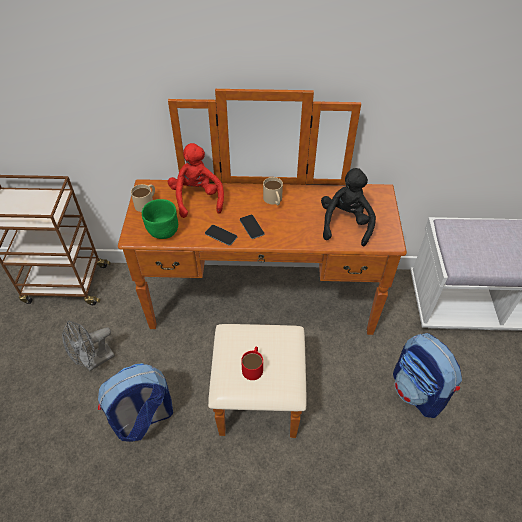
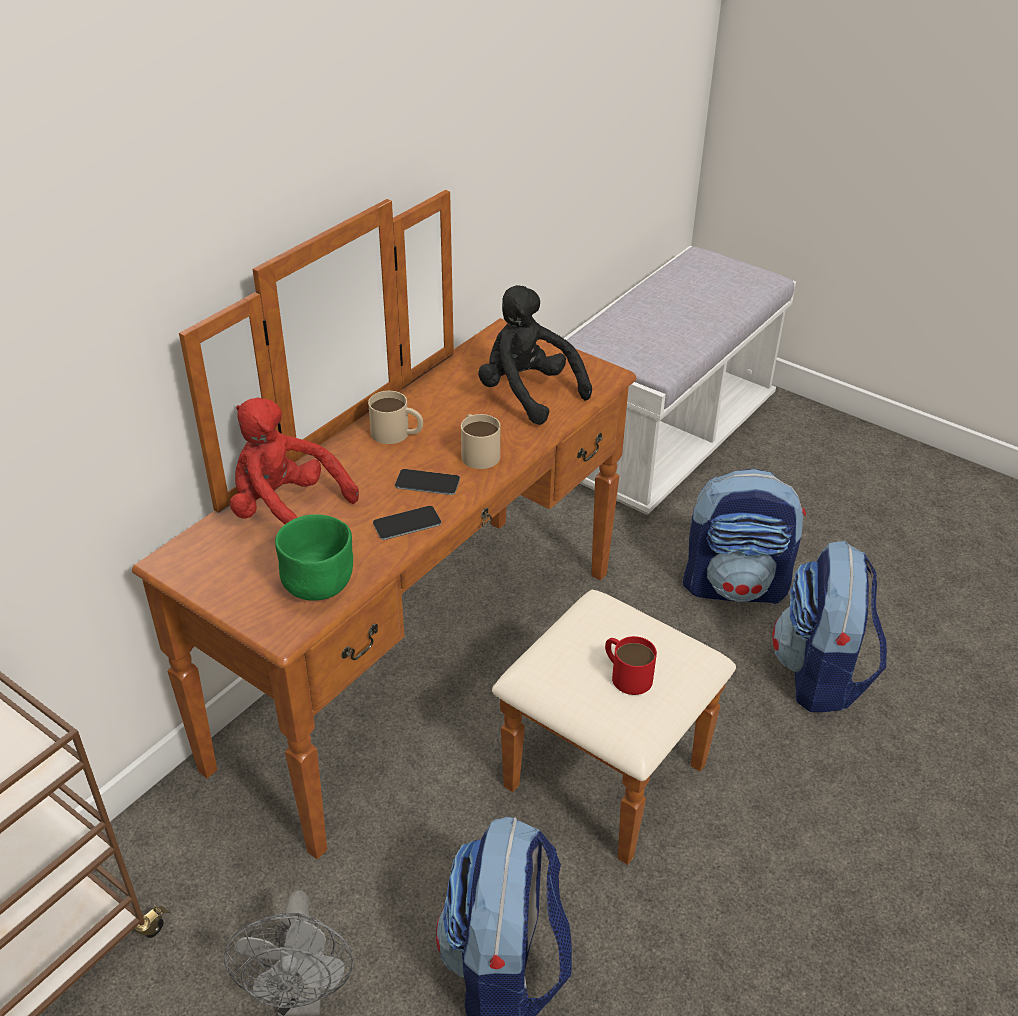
camera: 55 degrees left, 10 degrees down
beige mug [131,184,155,212] -> beige mug moved to [461,414,500,469]
none -> backpack [772,541,887,712]

